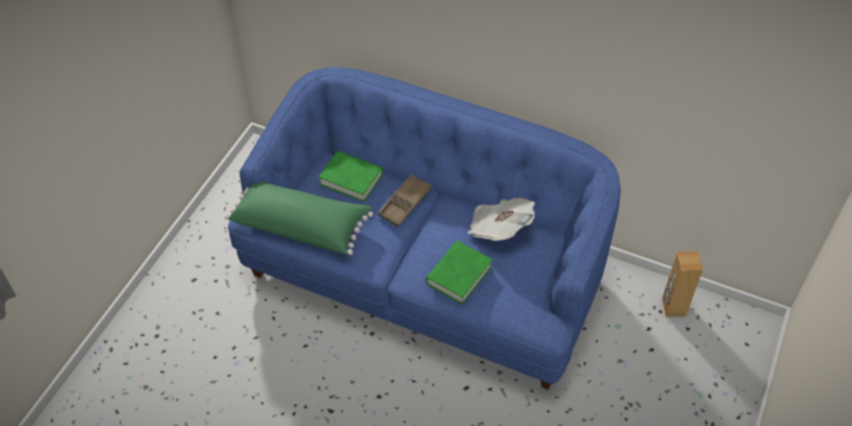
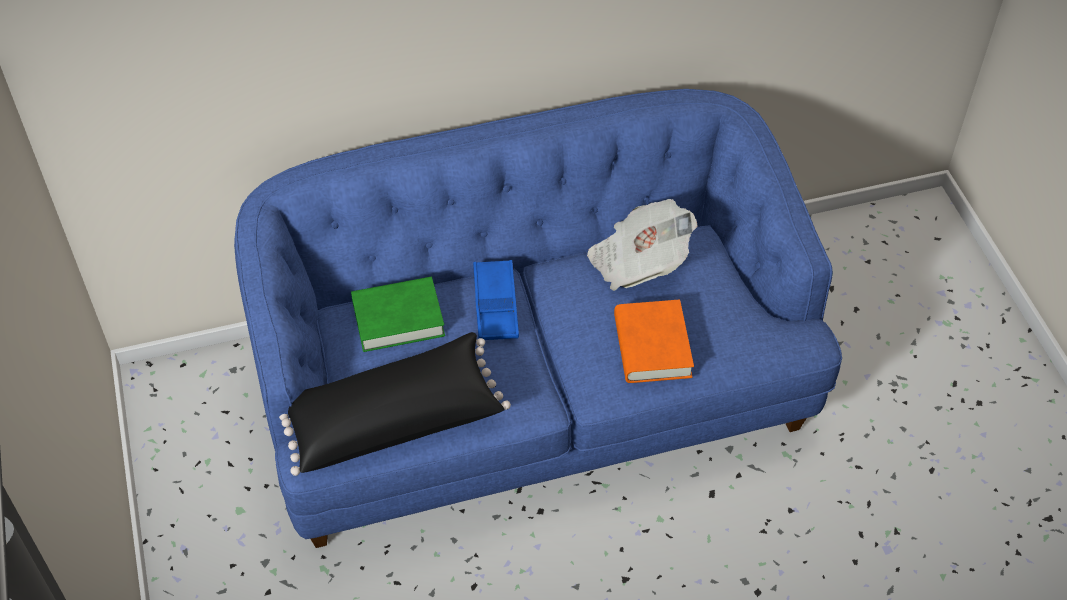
camera: 40 degrees left, 0 degrees up
green pillow [225,182,373,255] -> black pillow [279,332,511,476]
brown tray [378,174,432,227] -> blue tray [473,260,519,340]
green book [426,241,493,305] -> orange book [614,299,694,383]
brown speaker [662,251,703,317] -> none

